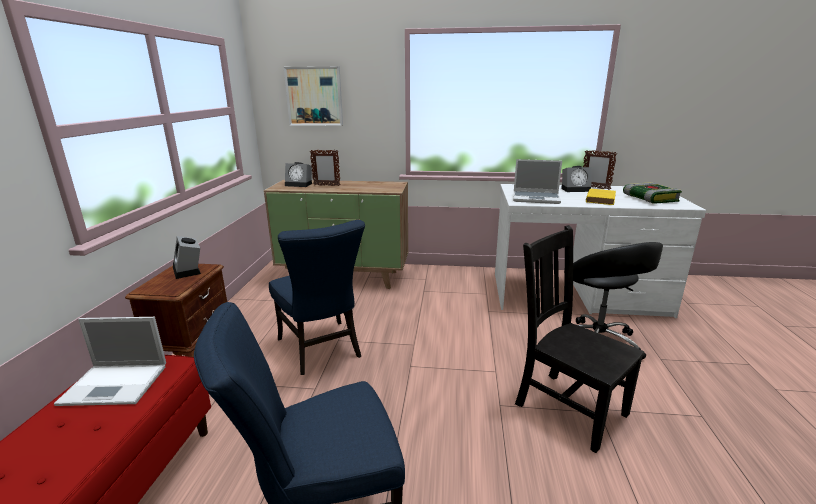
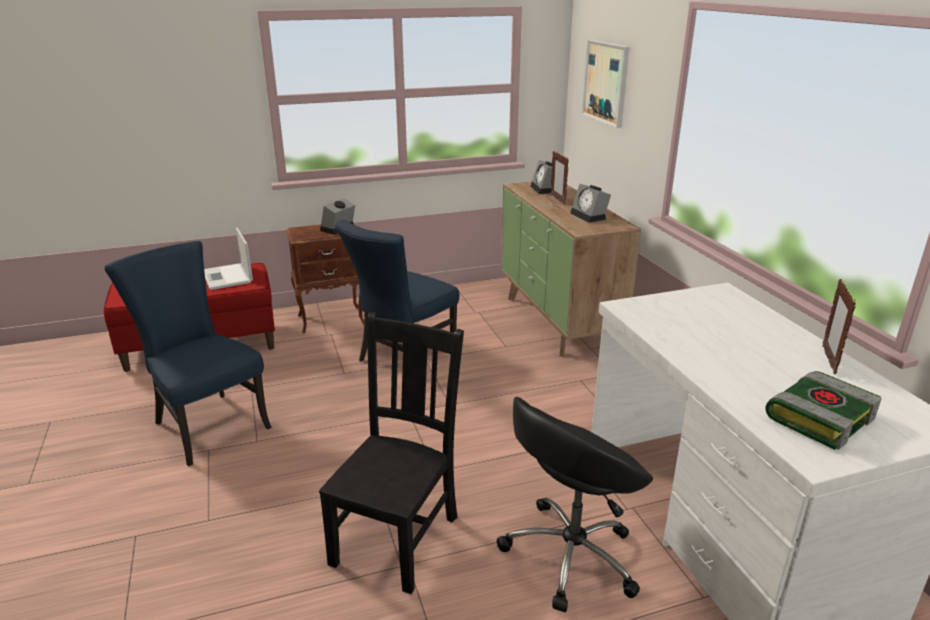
camera: 65 degrees right, 5 degrees up
laptop [513,159,562,204] -> none
alarm clock [561,166,592,192] -> alarm clock moved to [570,184,611,223]
yellow book [586,189,616,205] -> none

